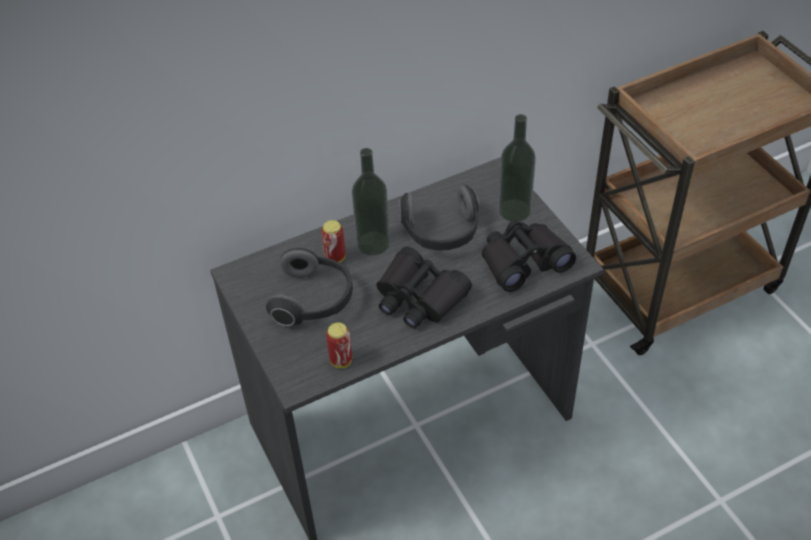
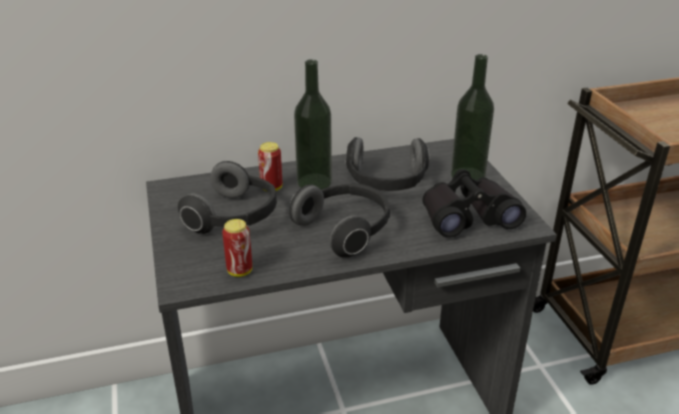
camera: 10 degrees right, 15 degrees down
black binoculars [376,247,472,328] -> headphones [289,183,390,258]

